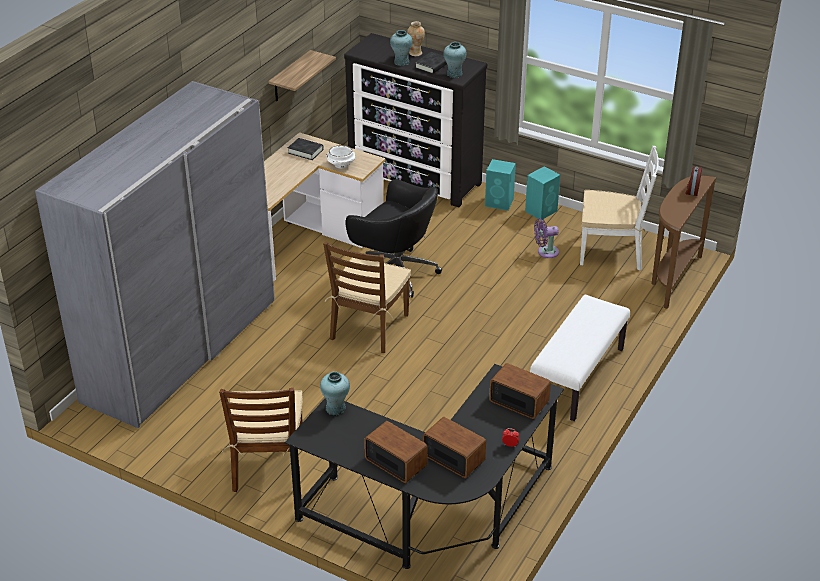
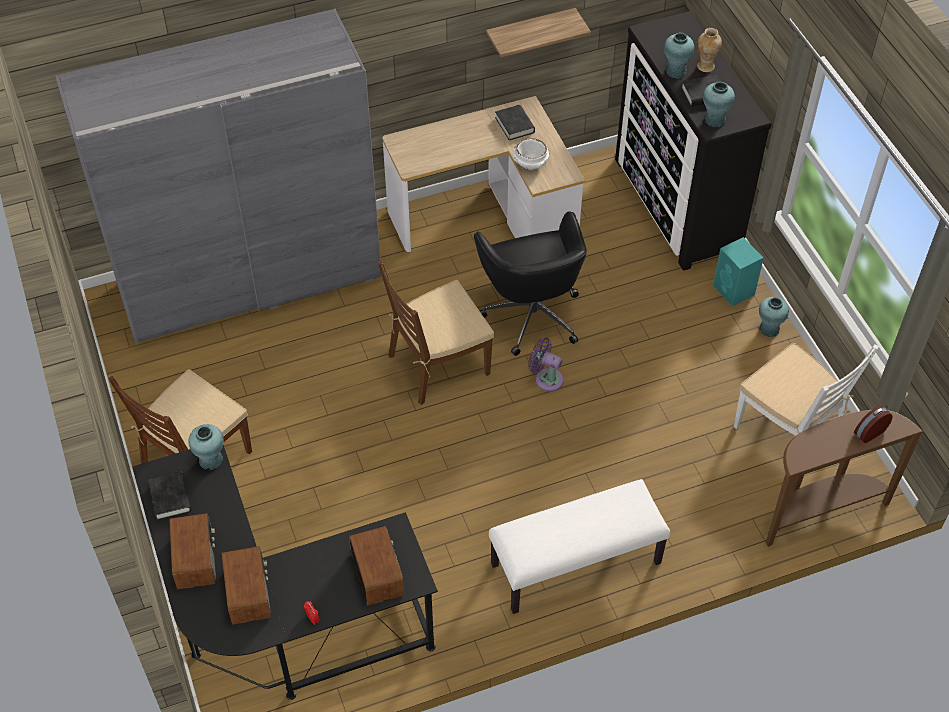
camera: 40 degrees right, 15 degrees up
turquoise speaker [525,166,560,219] -> turquoise vase [759,297,789,337]
purple fan [534,218,559,258] -> purple fan moved to [528,338,564,391]
none -> black book [149,472,191,520]

